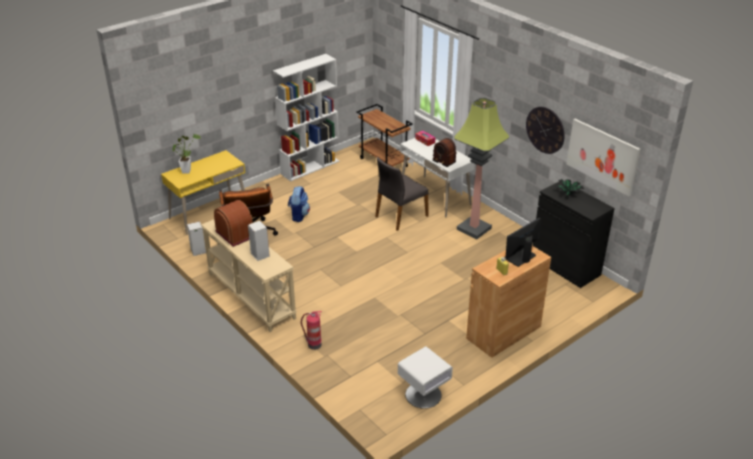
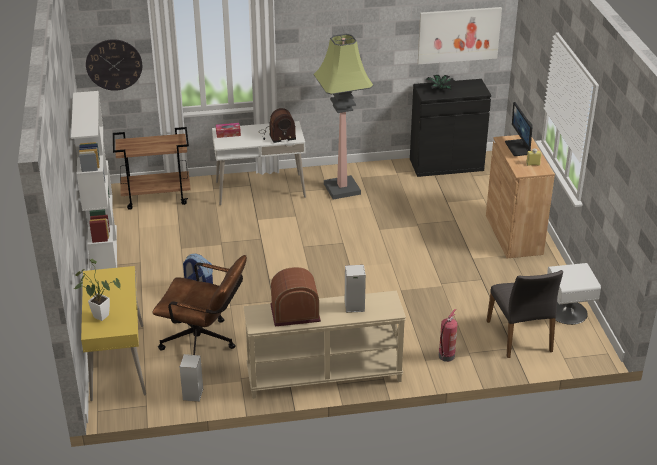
camera: 60 degrees left, 0 degrees up
grey chair [375,157,428,231] -> grey chair moved to [487,270,563,358]
wall clock [526,107,565,154] -> wall clock moved to [86,39,142,91]

